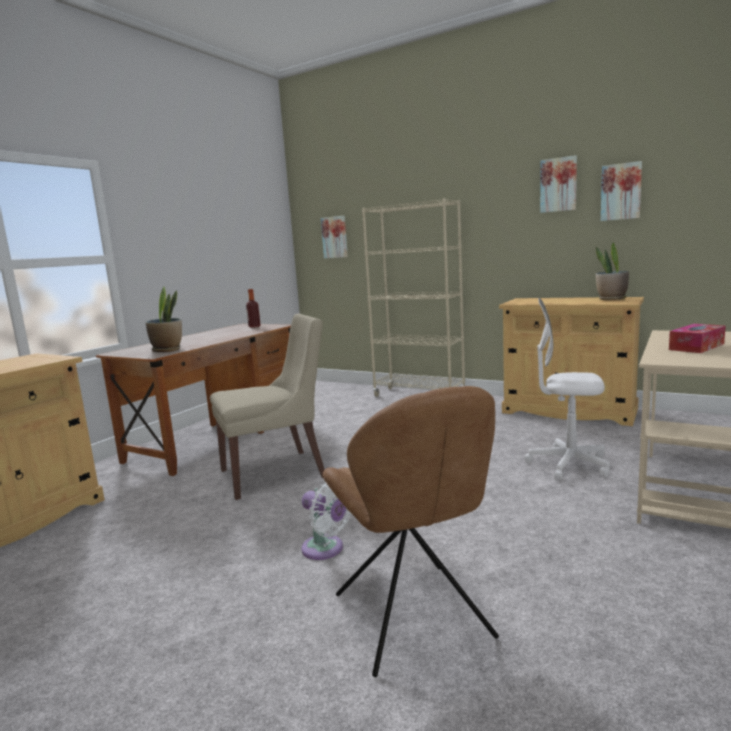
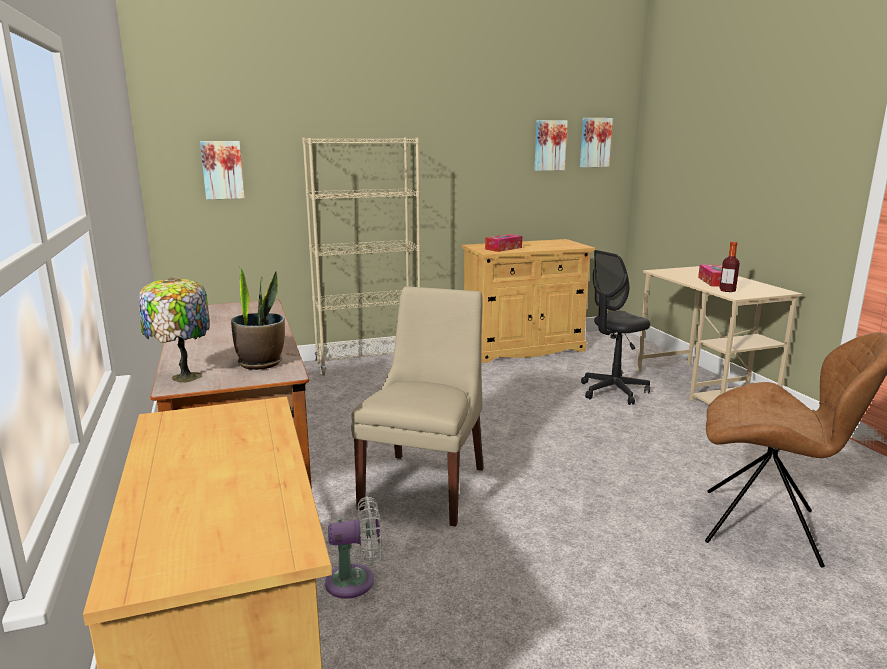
camera: 50 degrees left, 5 degrees up
bottle [246,289,261,328] -> bottle moved to [720,242,740,292]
white fan [301,482,352,560] -> white fan moved to [325,496,381,599]
white office chair [525,298,610,480] -> black office chair [581,250,650,405]
picture [540,155,577,213] -> picture moved to [580,118,613,167]
potted plant [596,242,629,300] -> none
none -> table lamp [139,278,210,383]
none -> tissue box [485,234,522,252]

